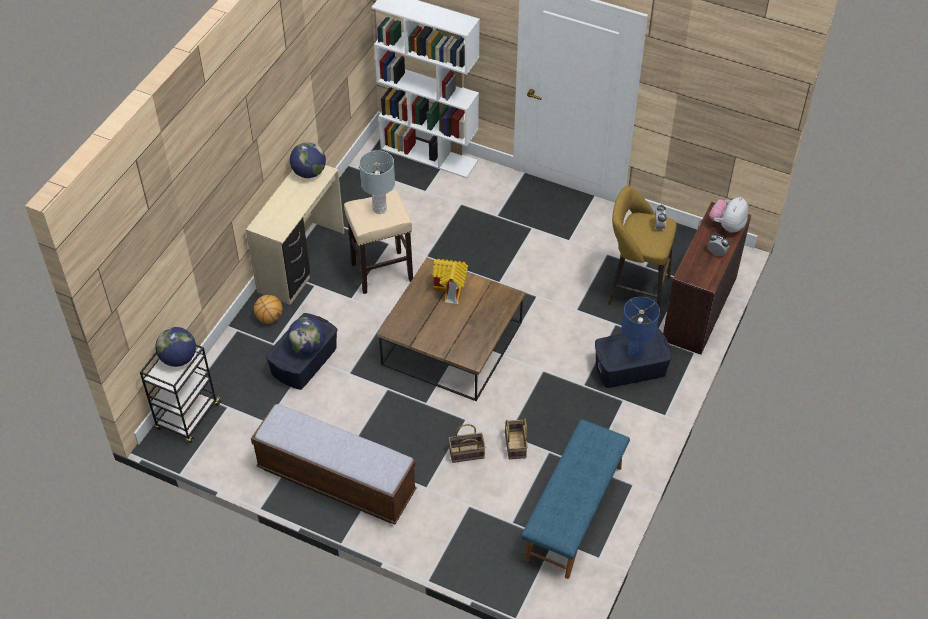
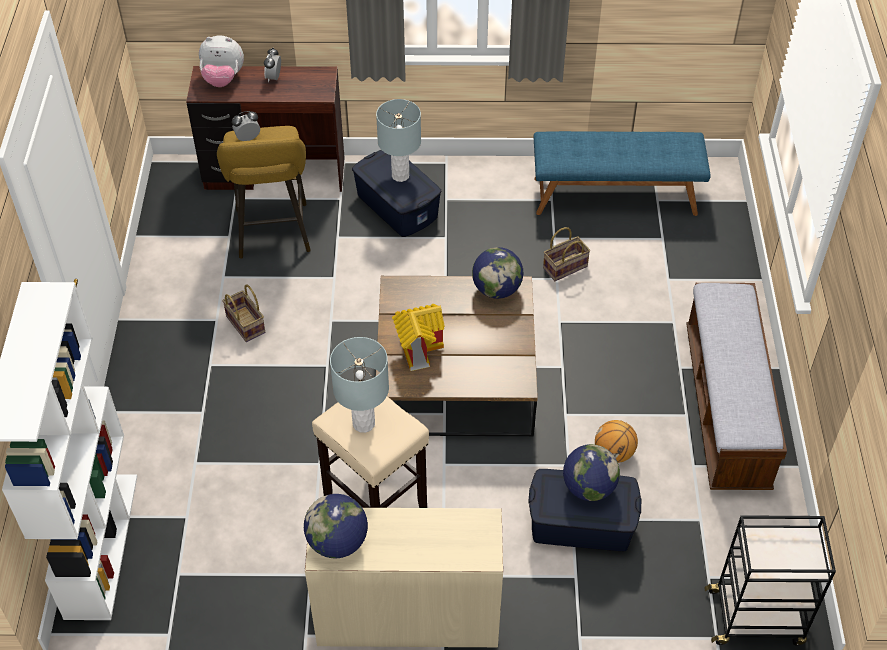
camera: 115 degrees left, 0 degrees up
globe [155,327,196,367] -> globe moved to [472,247,523,299]
basketball [254,295,283,323] -> basketball moved to [595,420,638,463]
basket [449,424,485,463] -> basket moved to [222,285,265,342]
blue table lamp [621,297,660,358] -> grey table lamp [376,99,421,182]

